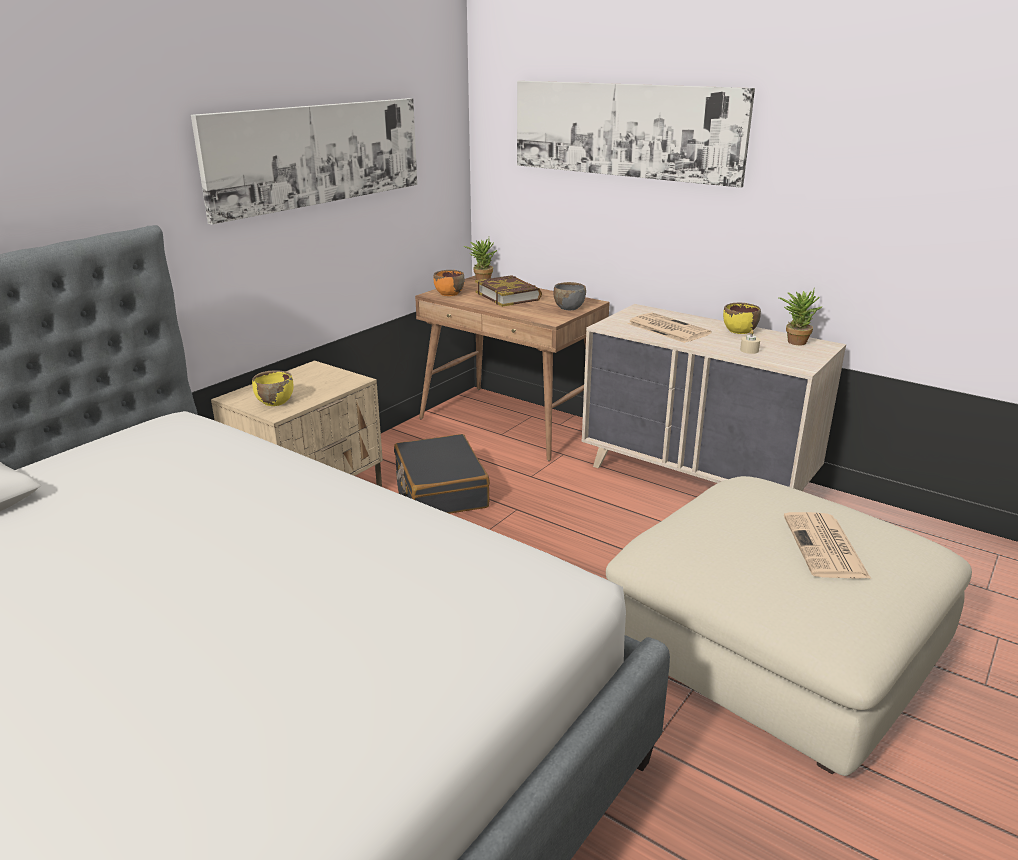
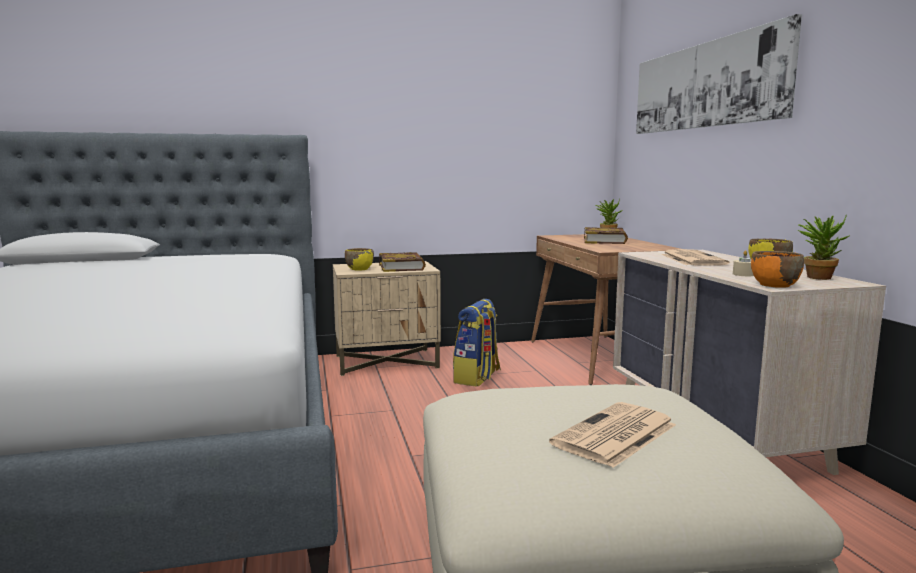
camera: 40 degrees right, 15 degrees down
picture [191,98,417,224] -> none
black suitcase [394,434,490,514] -> backpack [453,299,501,387]
orange bowl [434,270,465,296] -> orange bowl moved to [751,251,804,288]
grey bowl [553,282,586,310] -> none
none -> book [379,252,426,272]

